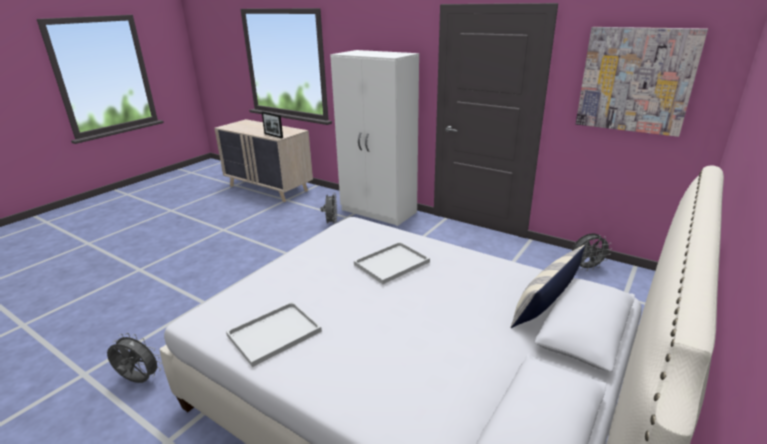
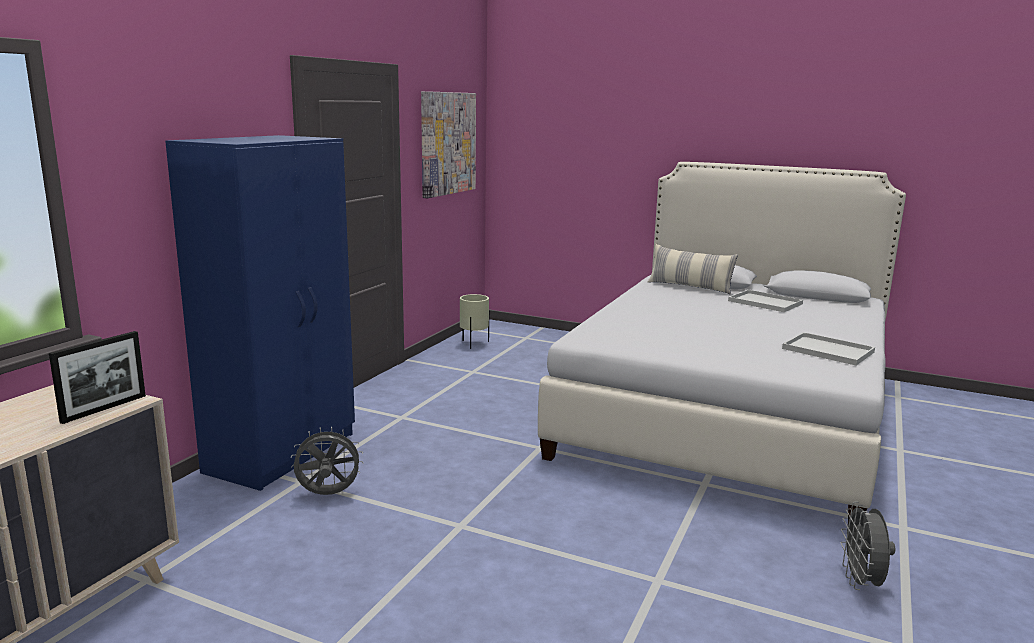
camera: 100 degrees left, 10 degrees down
white wardrobe [330,50,419,226] -> blue wardrobe [165,135,355,491]
white tray [354,242,430,284] -> white tray moved to [728,290,803,312]
grey fan [572,233,612,271] -> beige planter [460,294,489,349]

